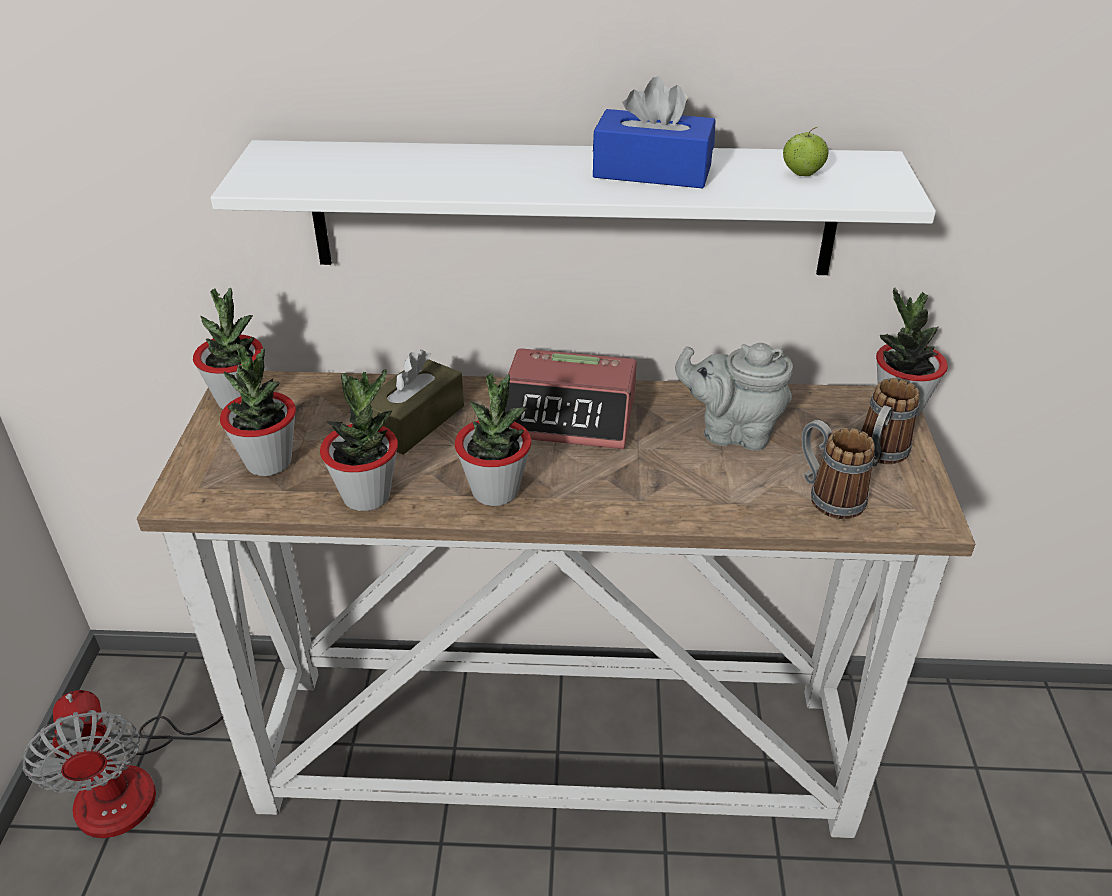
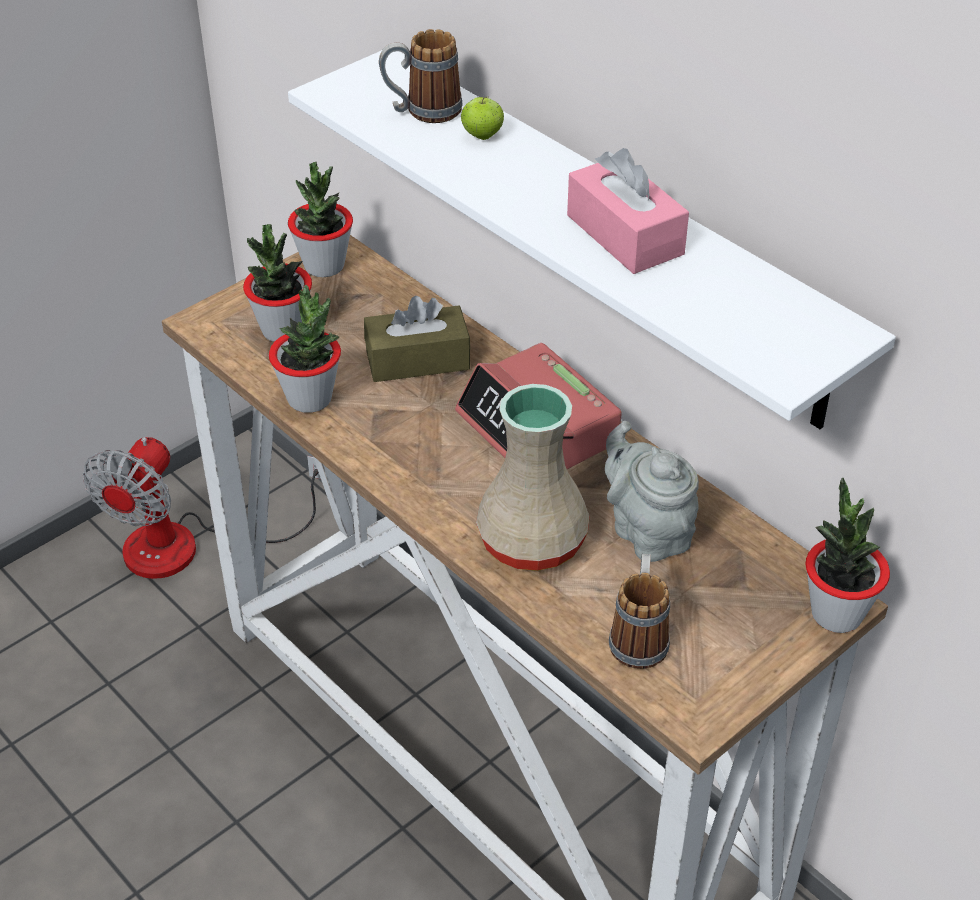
camera: 45 degrees right, 5 degrees up
potted plant [455,373,532,506] -> none
blue tissue box [593,77,716,188] -> pink tissue box [567,148,689,274]
apple [783,126,829,176] -> apple moved to [461,97,504,140]
mug [860,378,920,466] -> mug moved to [379,29,463,123]
none -> beige vase [476,384,589,571]

